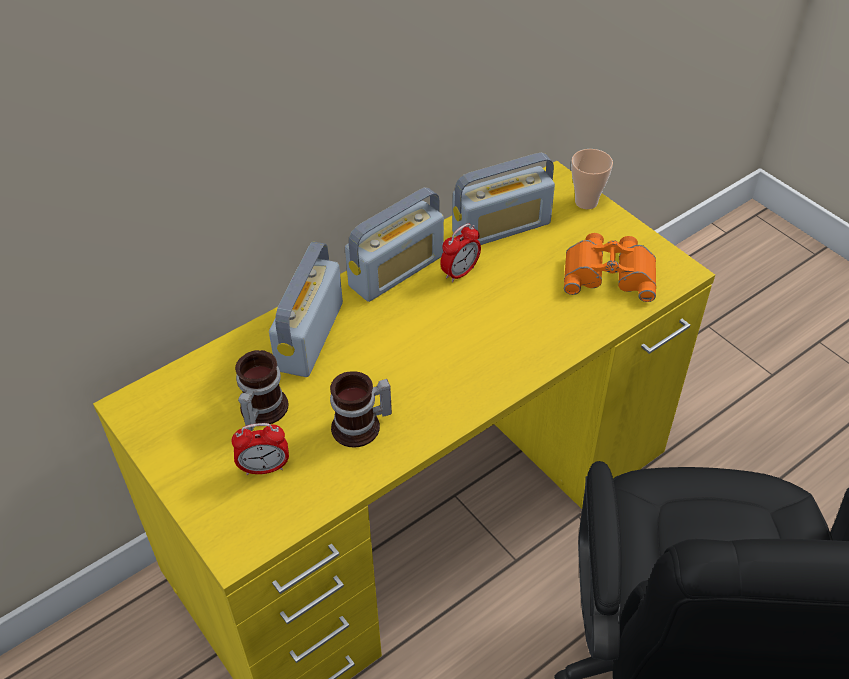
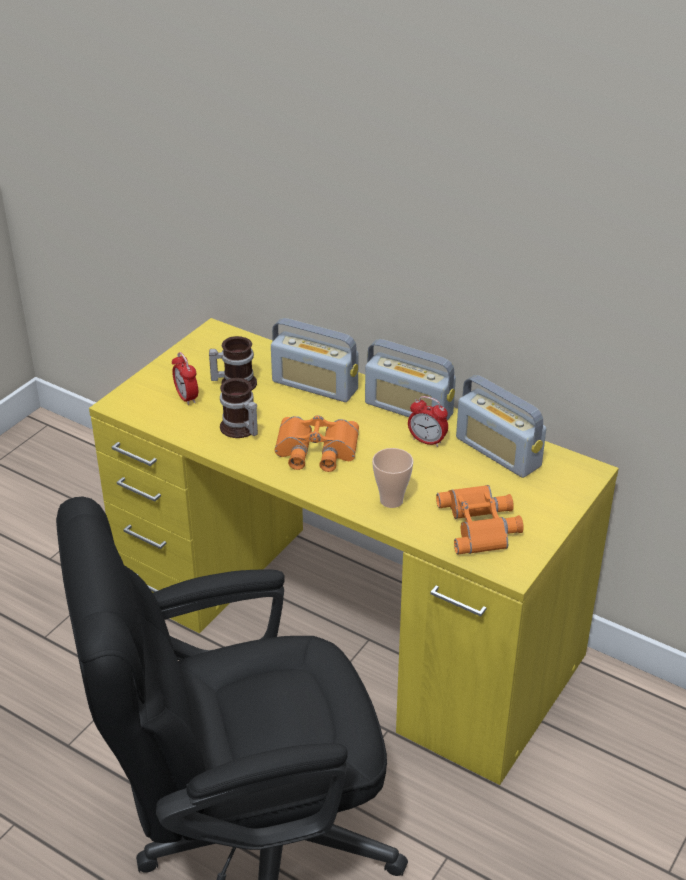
camera: 70 degrees right, 10 degrees down
radio [269,241,343,377] -> radio turned 150 degrees counterclockwise [271,318,359,402]
cup [571,149,613,209] -> cup moved to [372,448,413,508]
none -> orange binoculars [275,415,359,472]

